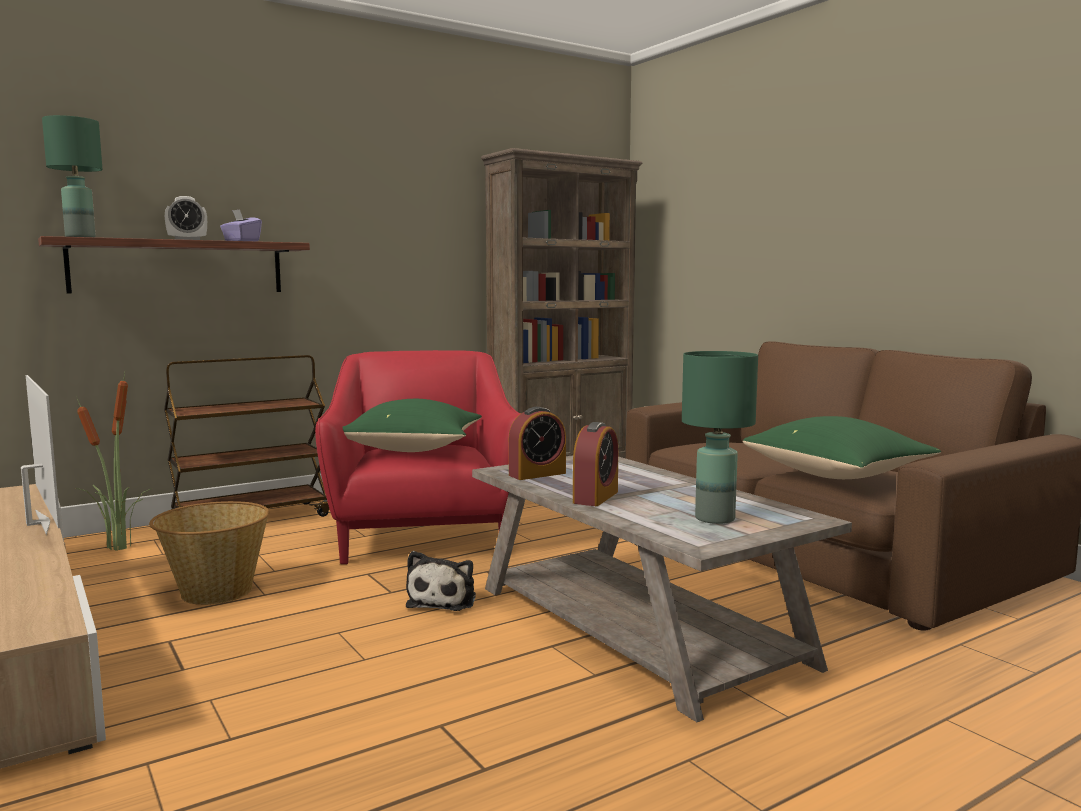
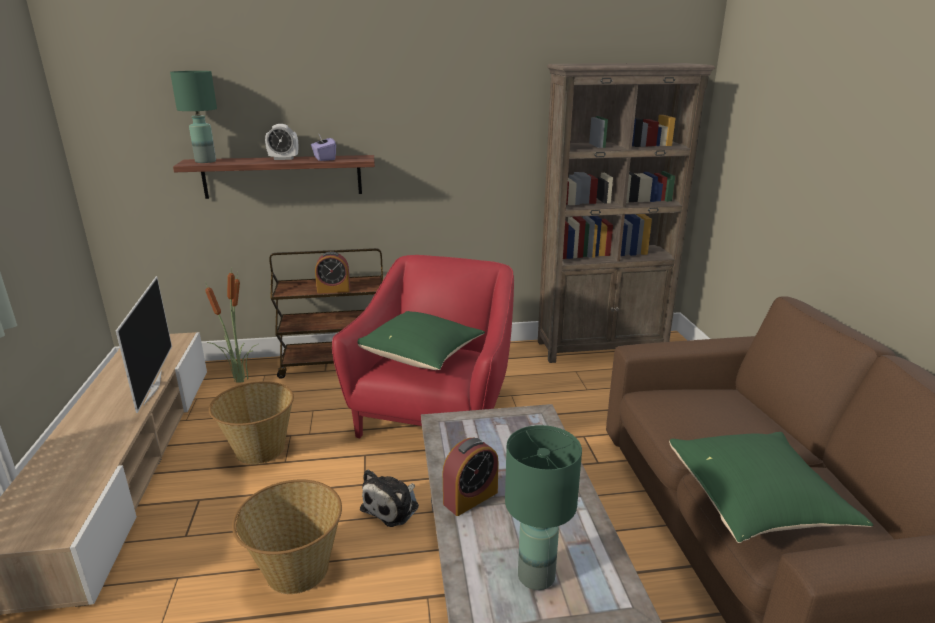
camera: 25 degrees right, 15 degrees up
alarm clock [509,407,566,480] -> alarm clock moved to [315,251,350,293]
none -> basket [232,479,342,594]

